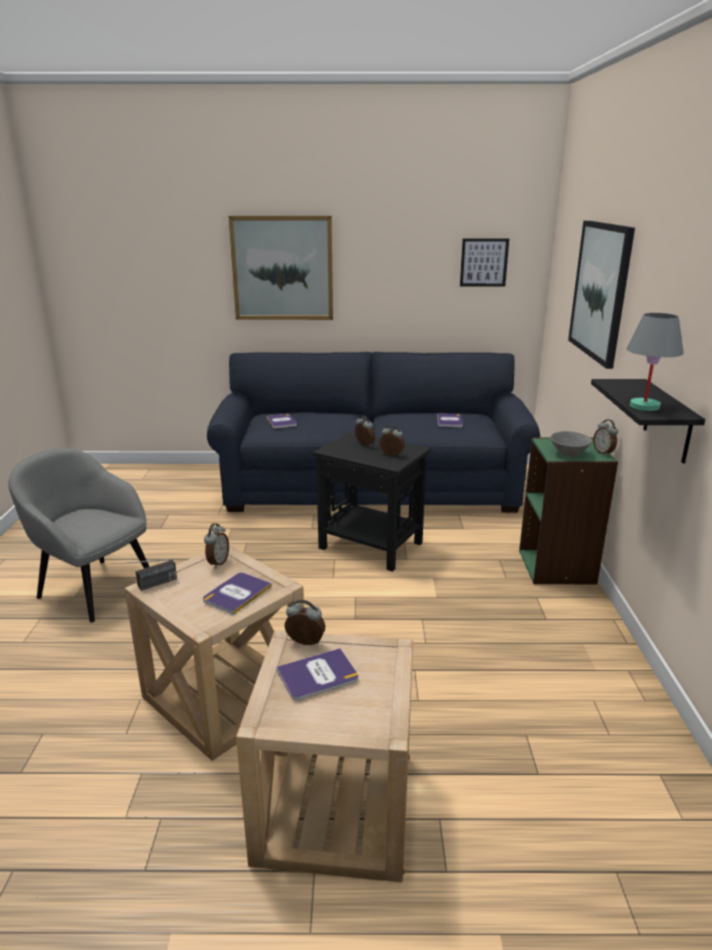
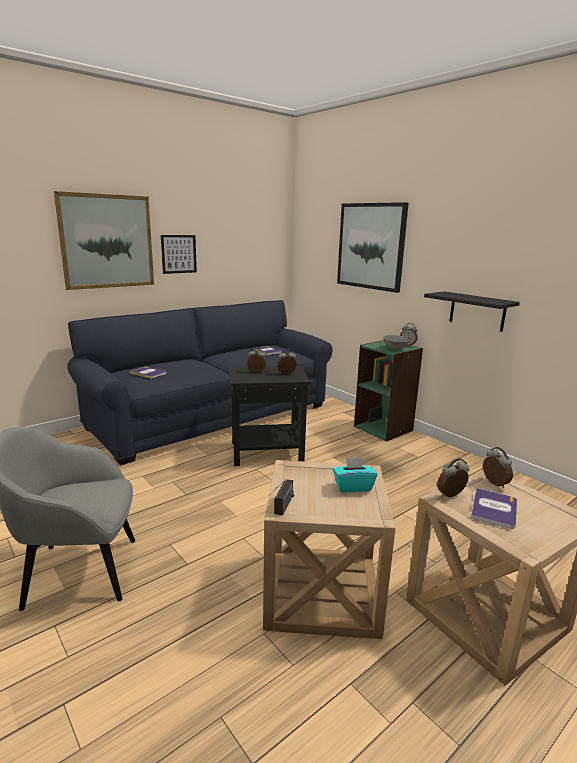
camera: 40 degrees left, 5 degrees down
book [203,572,272,615] -> turquoise tissue box [333,457,377,492]
alarm clock [204,523,229,568] -> alarm clock moved to [483,447,513,488]
picture [460,239,509,287] -> picture moved to [161,235,197,274]
grey table lamp [627,313,684,411] -> none

